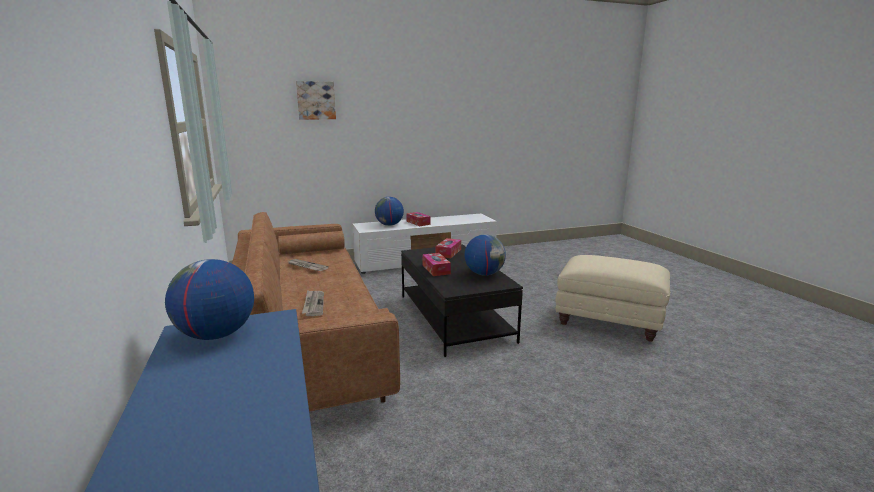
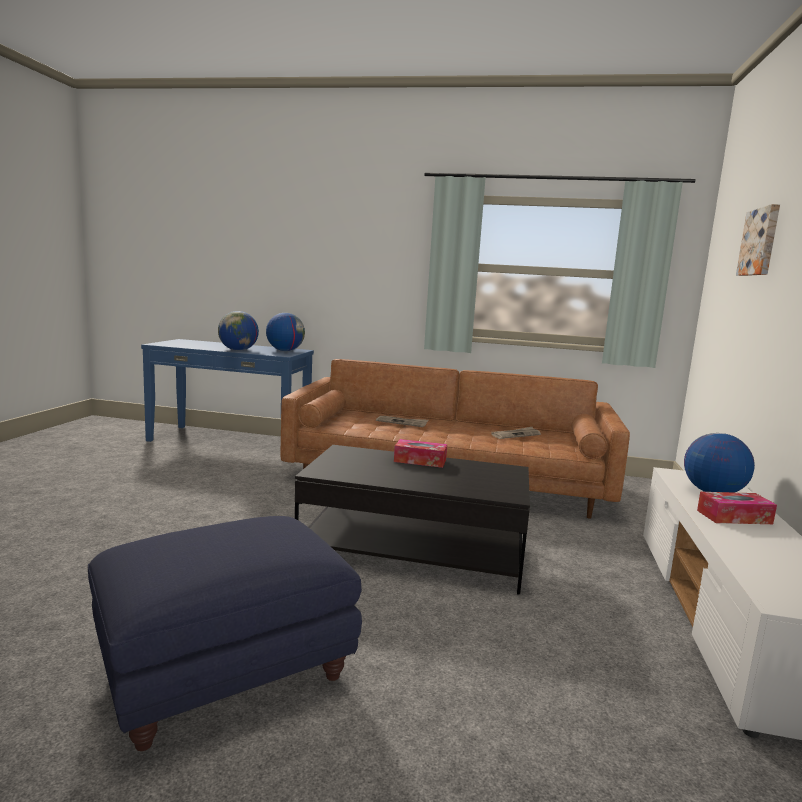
camera: 120 degrees right, 5 degrees down
tissue box [435,238,461,258] -> none
globe [465,234,506,276] -> globe moved to [218,311,259,351]
beige ottoman [556,255,670,342] -> blue ottoman [88,516,362,751]

